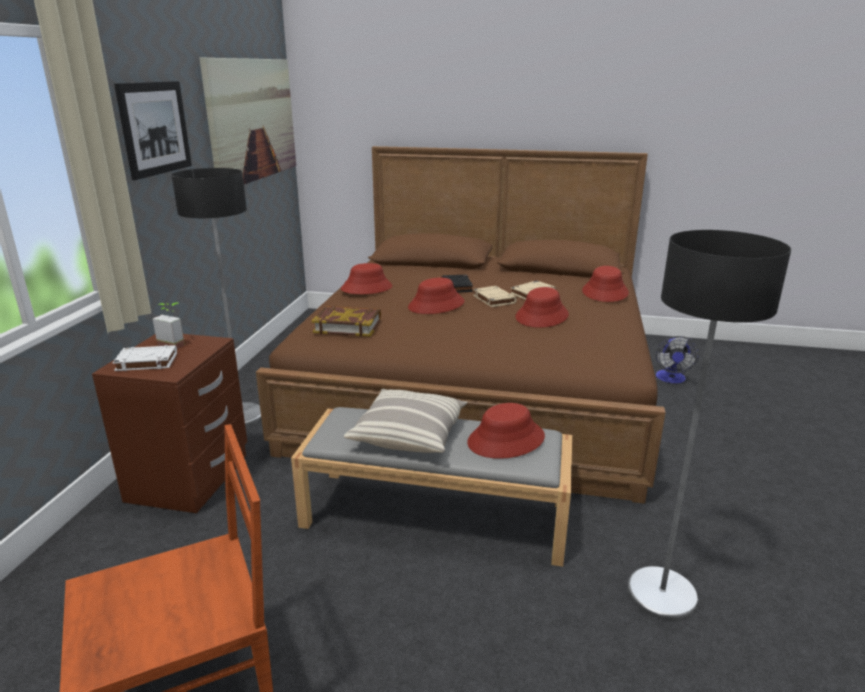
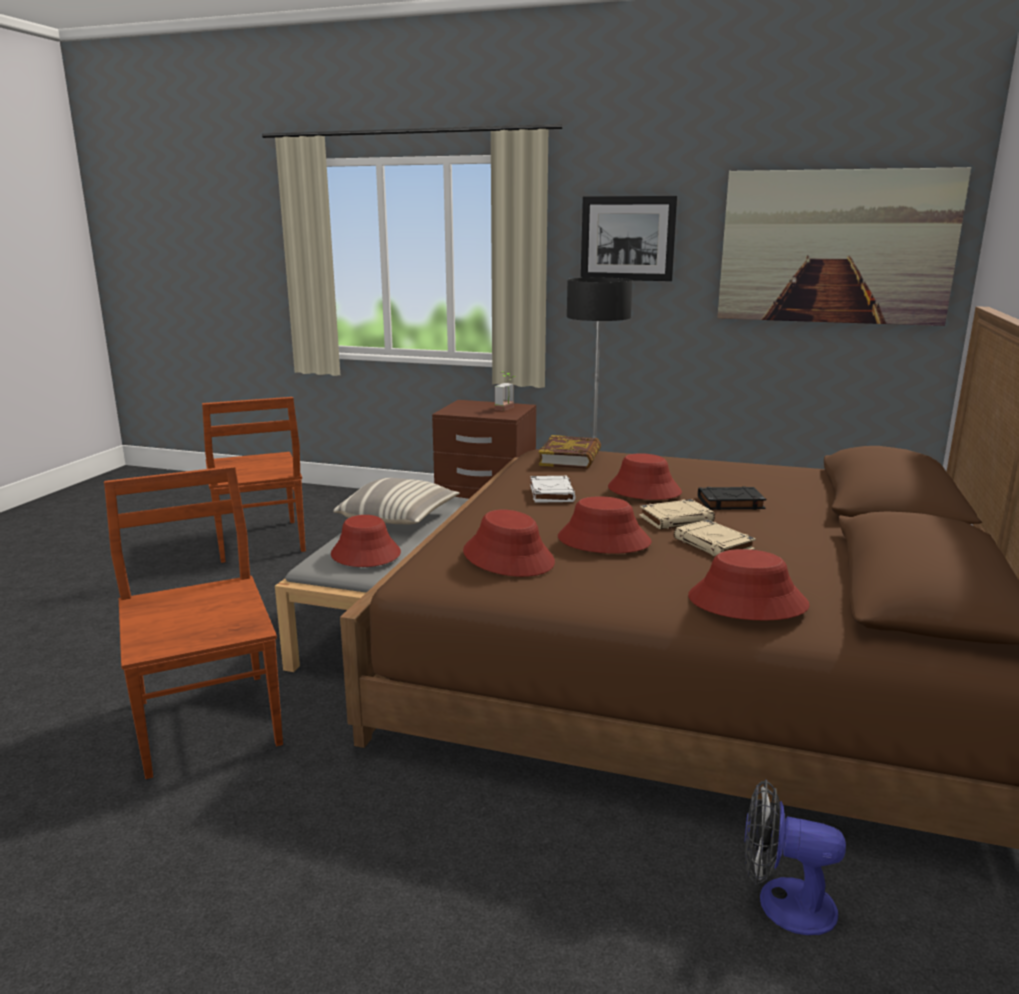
camera: 95 degrees right, 5 degrees down
white book [112,345,177,371] -> white book moved to [530,476,576,503]
red hat [341,263,392,294] -> red hat moved to [463,510,555,577]
floor lamp [627,230,791,621] -> brown chair [104,466,283,779]

